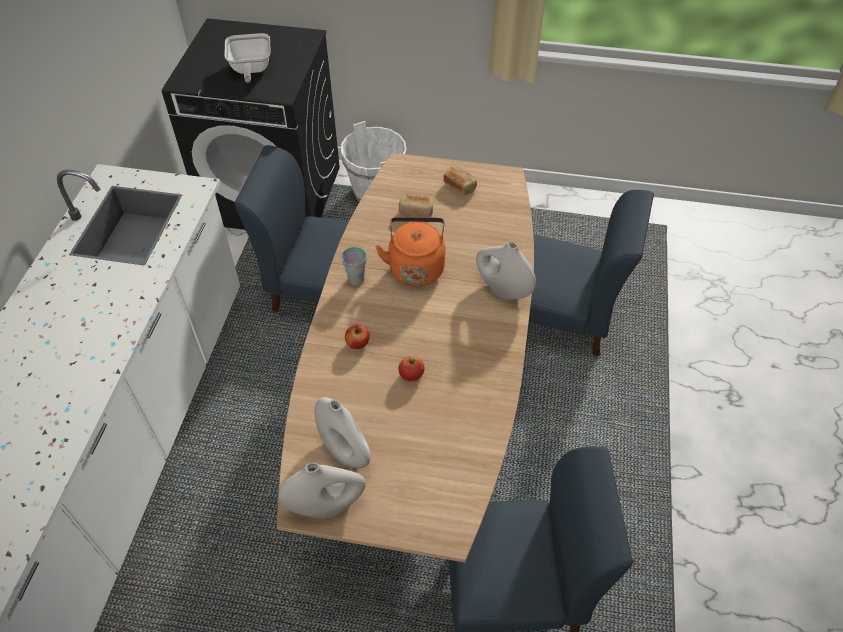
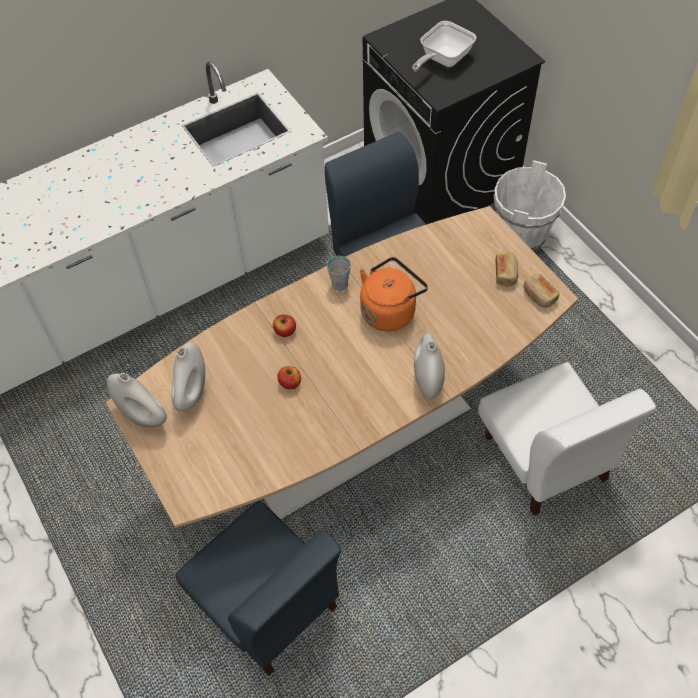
camera: 50 degrees right, 5 degrees up
bread [399,195,433,217] -> bread moved to [524,274,560,308]
blue chair [529,190,654,356] -> white chair [478,362,656,516]

